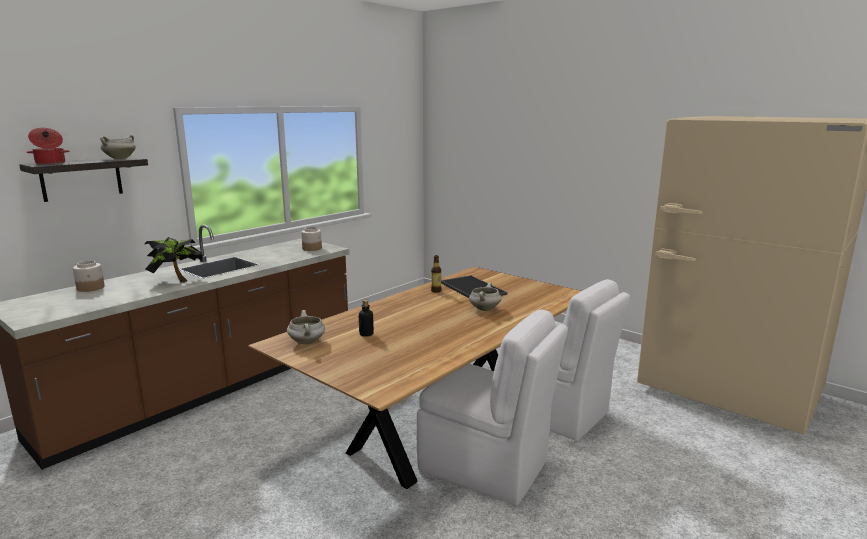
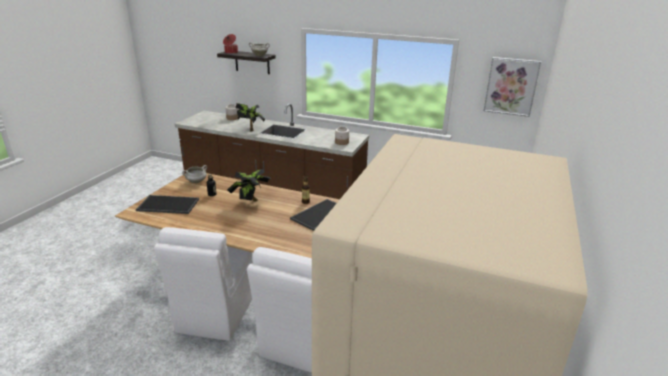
camera: 70 degrees right, 10 degrees up
white cooking pot [469,282,502,311] -> none
none -> tray [136,195,199,214]
none -> potted plant [227,169,271,201]
none -> picture [484,57,541,117]

